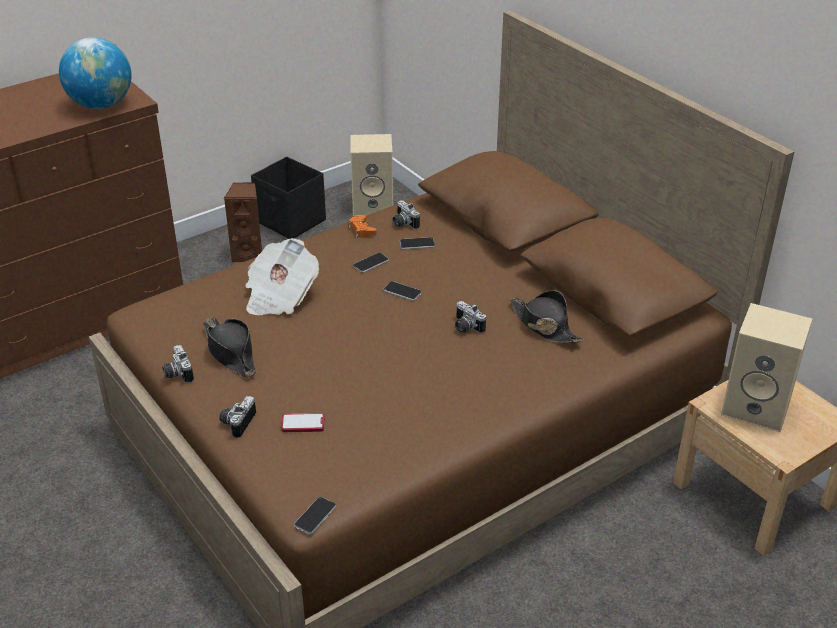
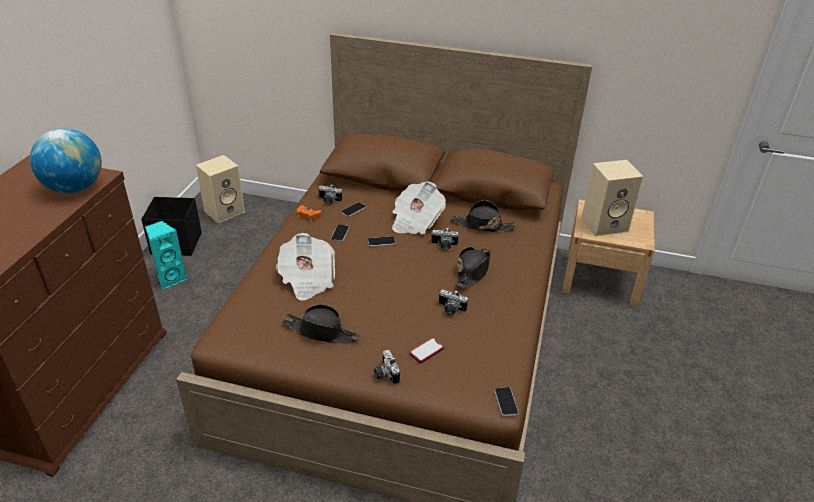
camera: 40 degrees left, 0 degrees up
camera [162,345,194,383] -> camera moved to [439,290,468,315]
brown speaker [224,182,262,263] -> turquoise speaker [145,221,187,289]
none -> newspaper [392,182,446,234]
none -> black hat [456,247,491,288]

